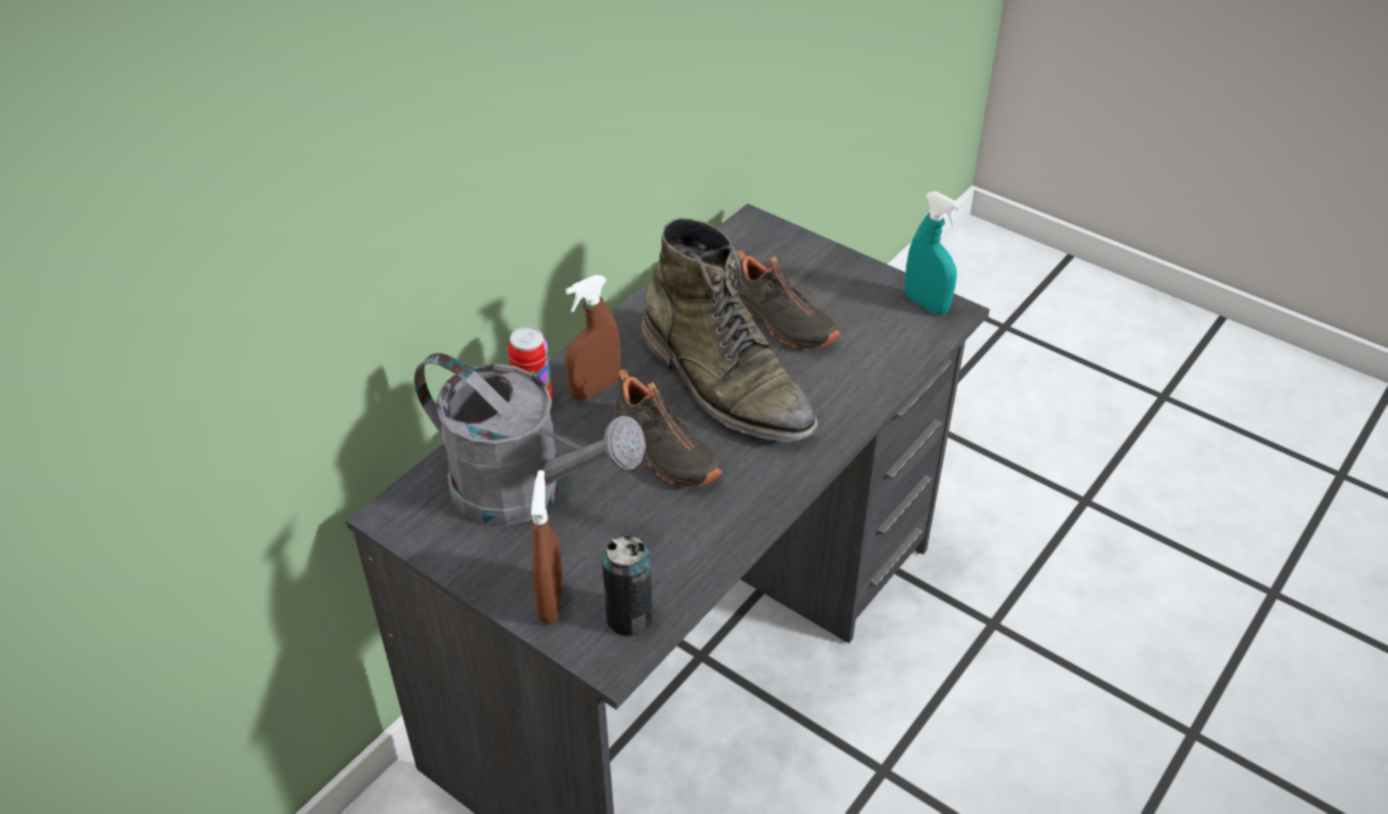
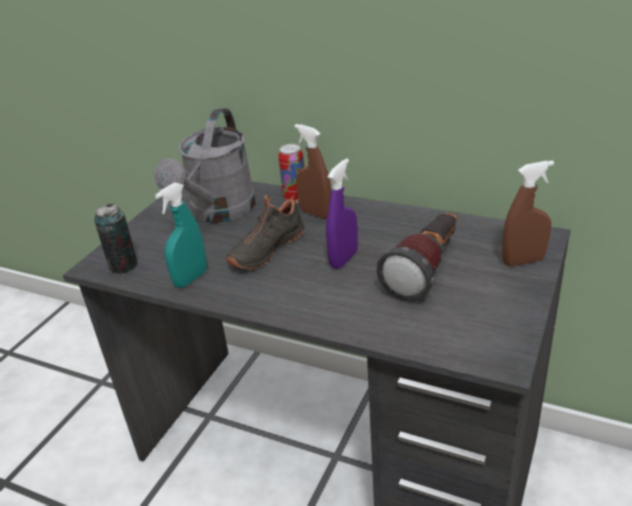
camera: 80 degrees right, 10 degrees down
brown spray bottle [531,470,563,624] -> brown spray bottle moved to [502,161,554,266]
green boot [641,218,818,443] -> purple spray bottle [326,158,358,269]
black shoe [737,249,840,349] -> flashlight [376,212,457,302]
turquoise spray bottle [905,191,962,315] -> turquoise spray bottle moved to [155,182,206,288]

